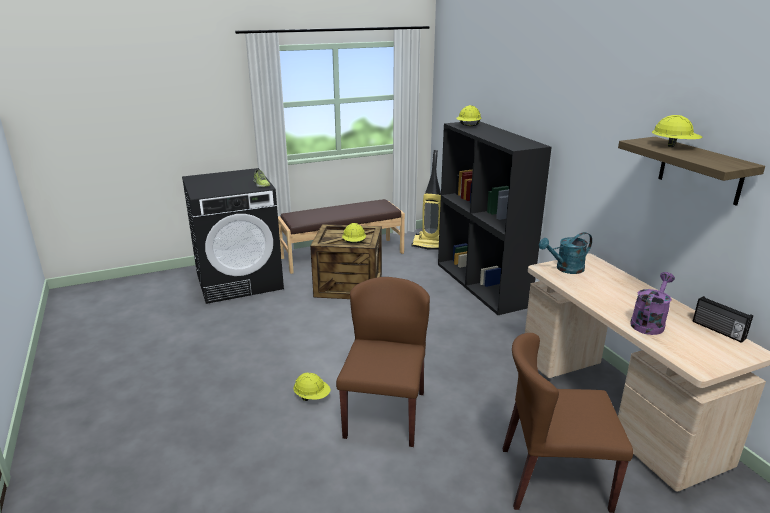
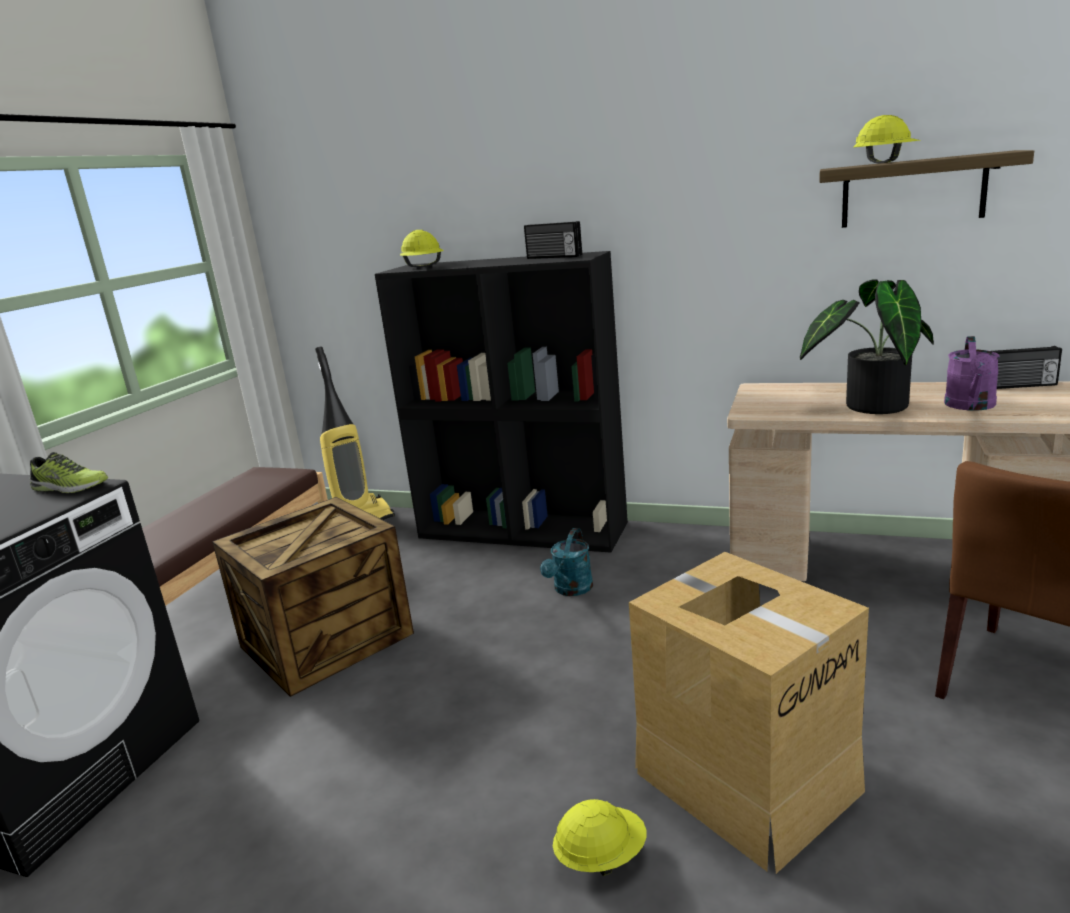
camera: 45 degrees left, 5 degrees down
brown chair [336,277,430,447] -> cardboard box [629,552,869,874]
yellow hard hat [342,223,366,243] -> none
turquoise watering can [539,232,592,274] -> turquoise watering can moved to [540,528,593,596]
purple watering can [630,272,675,335] -> purple watering can turned 150 degrees counterclockwise [944,336,1000,411]
none -> radio [524,221,582,259]
none -> potted plant [800,279,934,414]

